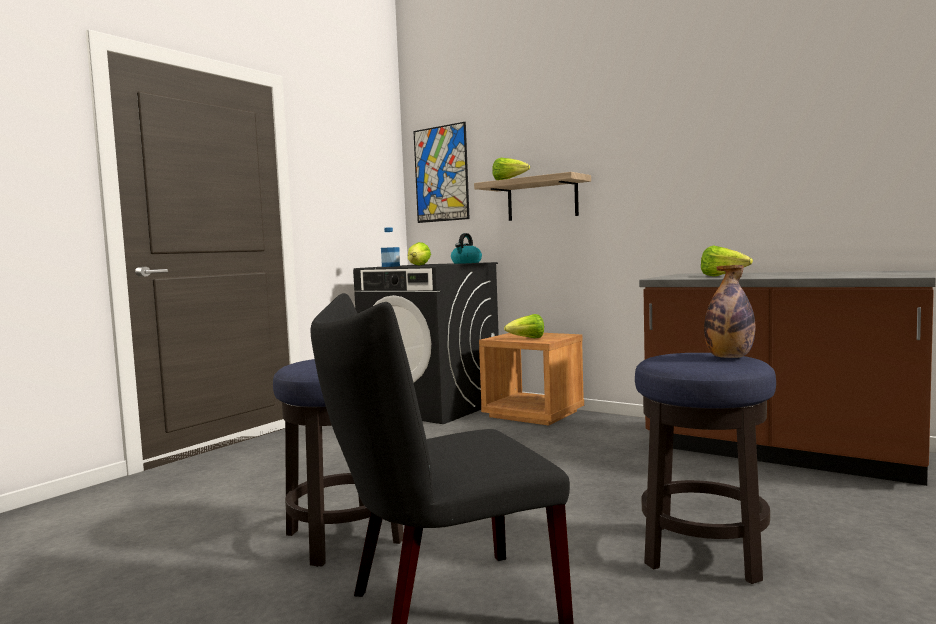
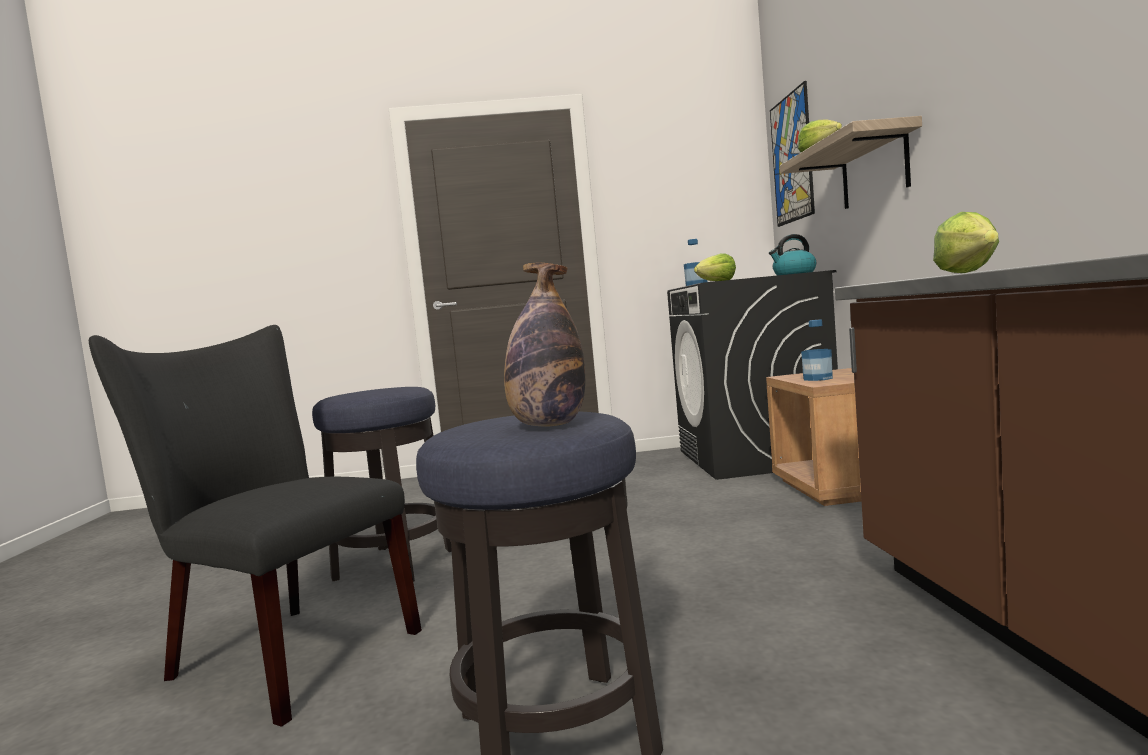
camera: 50 degrees right, 0 degrees up
lettuce [504,314,544,338] -> bottle [801,320,833,381]

